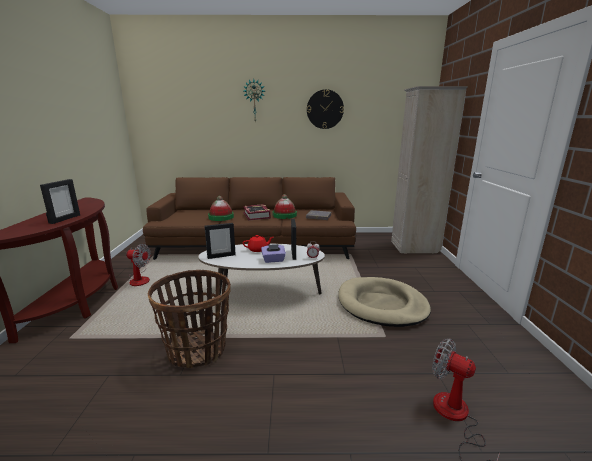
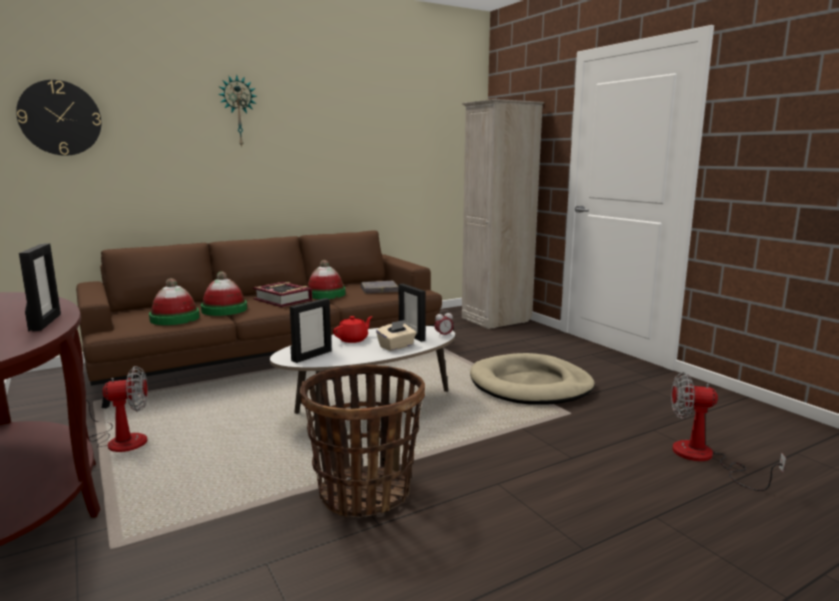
camera: 30 degrees left, 5 degrees down
purple tissue box [261,244,286,263] -> beige tissue box [376,320,416,351]
wall clock [307,89,344,129] -> wall clock moved to [16,80,101,156]
none -> hat [149,278,199,325]

